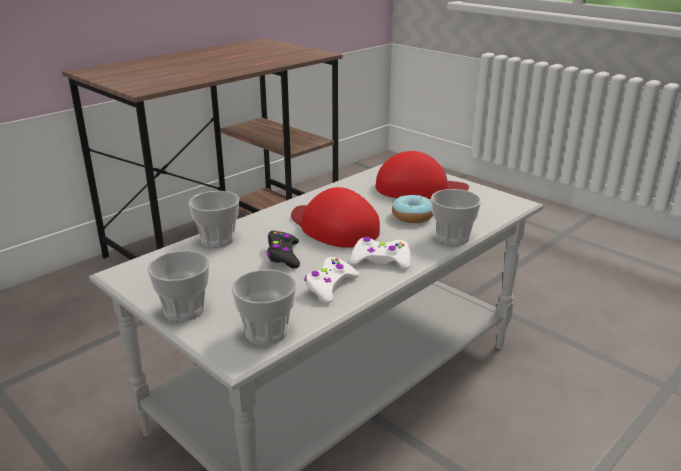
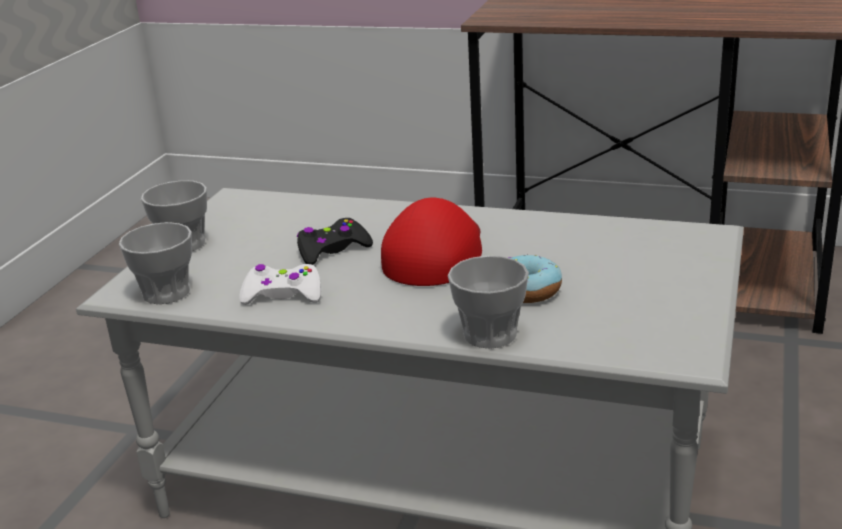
camera: 65 degrees right, 0 degrees up
cup [189,191,239,247] -> none
white game controller [351,237,411,269] -> none
red cap [375,151,469,199] -> none

